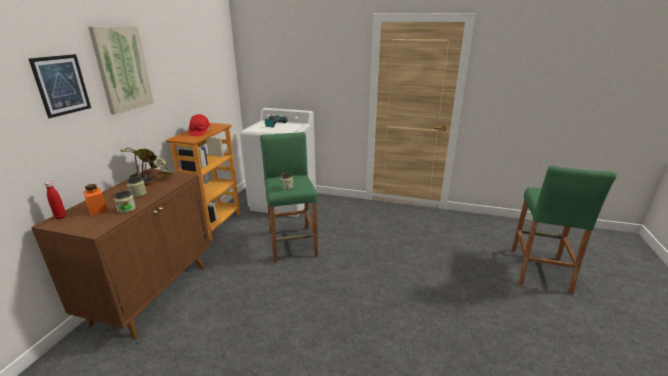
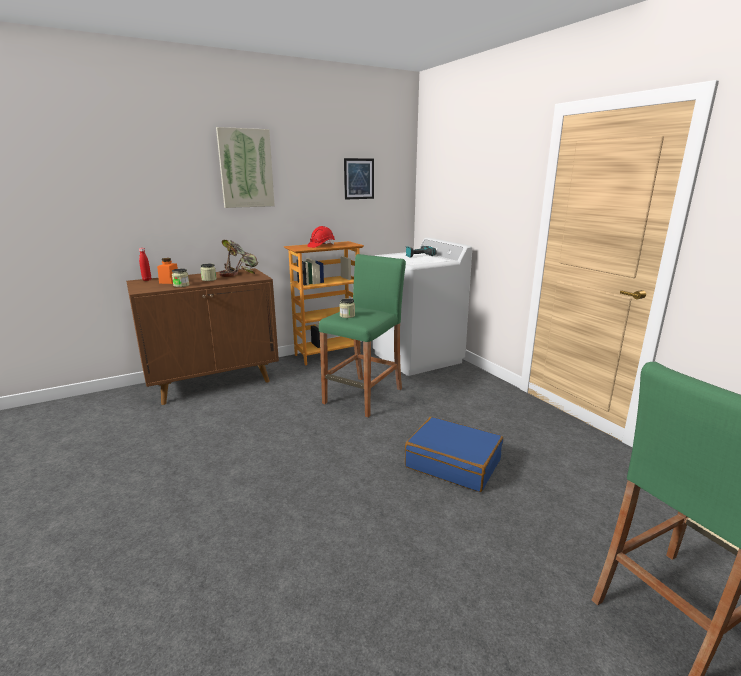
camera: 45 degrees right, 5 degrees down
picture [29,54,91,118] -> picture moved to [344,158,374,200]
none -> blue suitcase [405,417,503,492]

